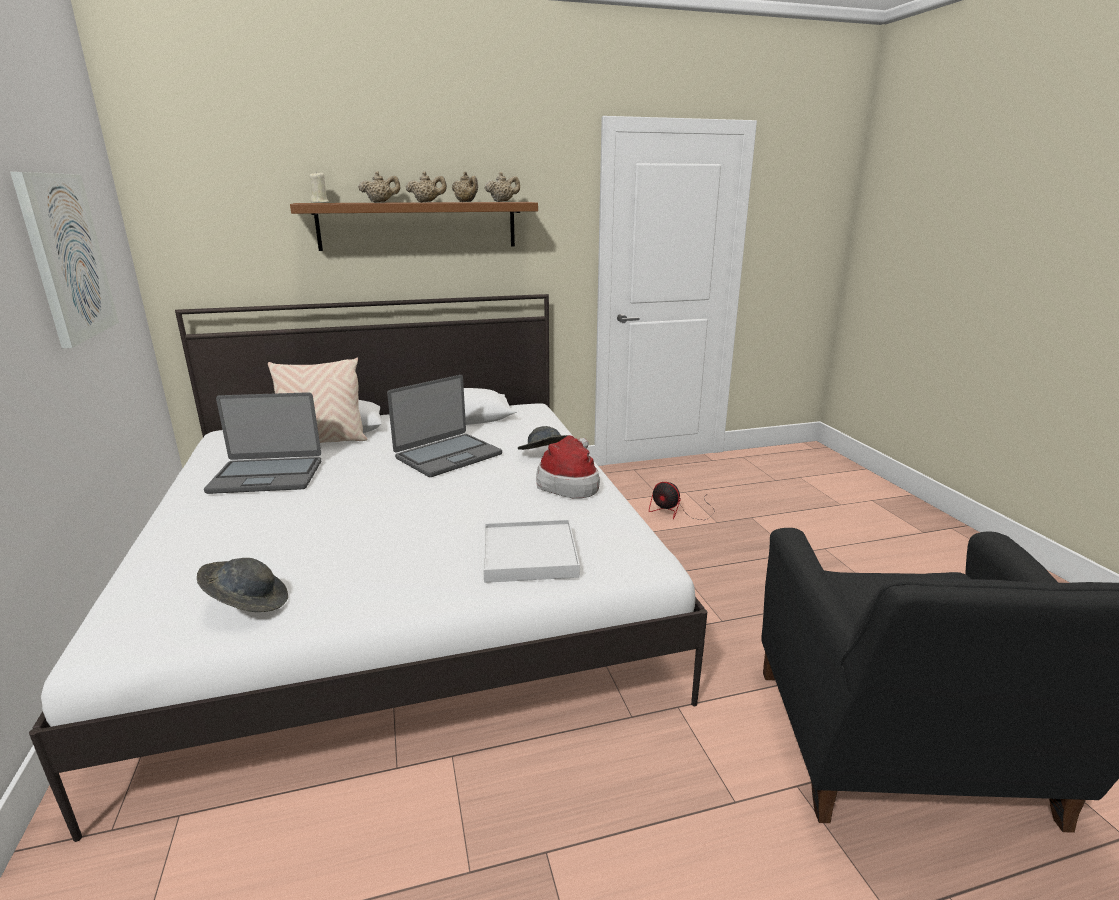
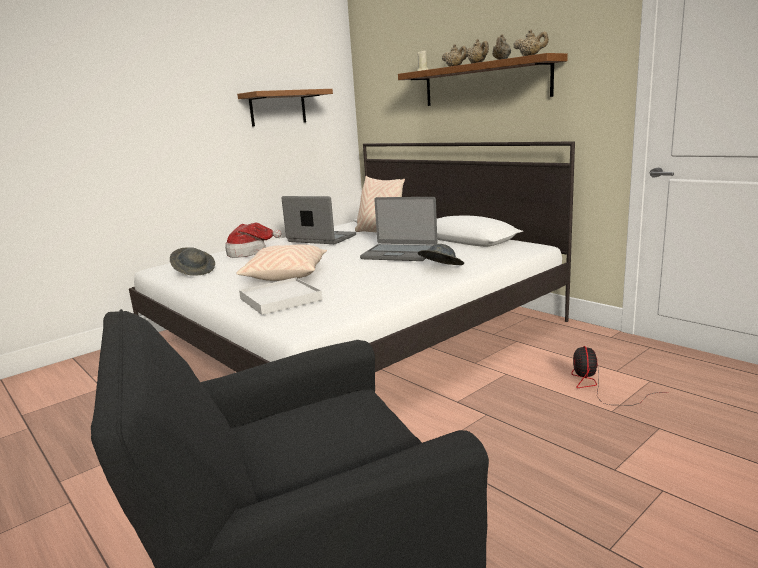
camera: 65 degrees right, 5 degrees down
picture [10,172,119,348] -> brown shelf [237,89,333,127]
laptop [204,392,321,494] -> laptop turned 150 degrees clockwise [281,196,356,244]
hat [536,435,600,499] -> hat moved to [225,223,281,258]
none -> beige pillow [236,244,327,281]

